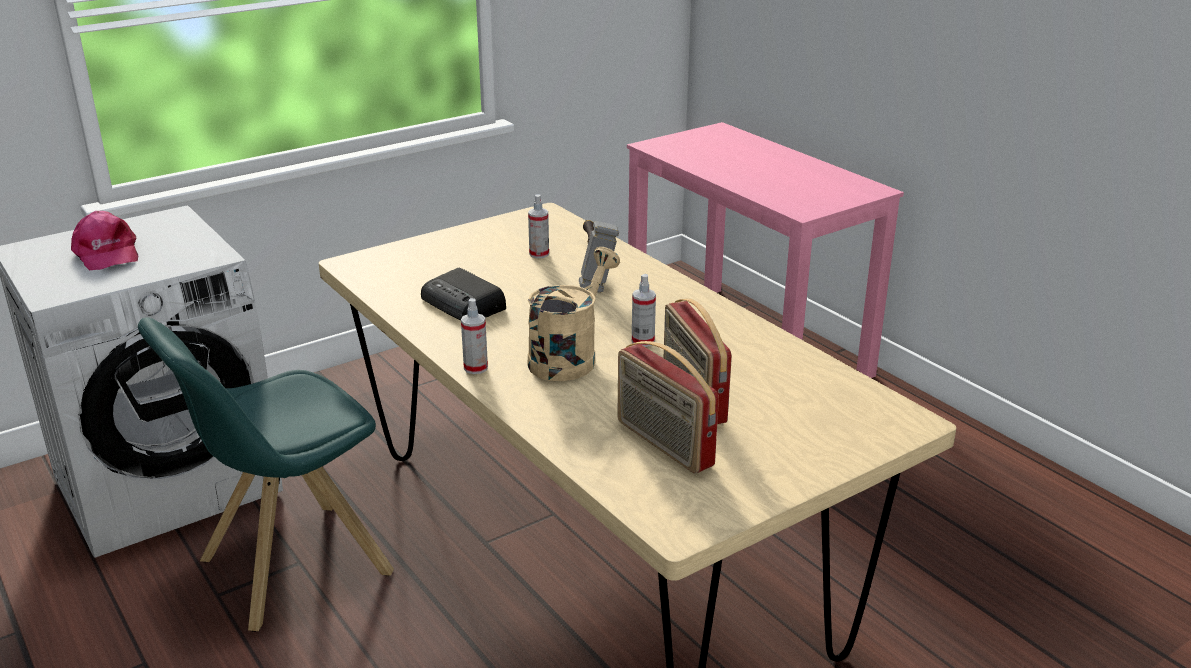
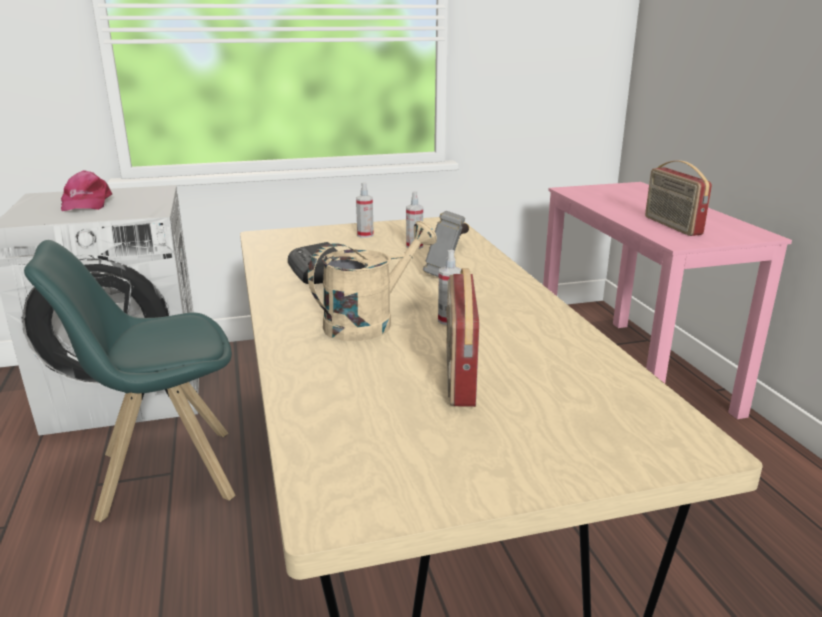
camera: 20 degrees right, 5 degrees down
spray bottle [461,298,488,374] -> spray bottle moved to [356,182,374,238]
radio [618,341,719,473] -> radio moved to [645,160,712,236]

